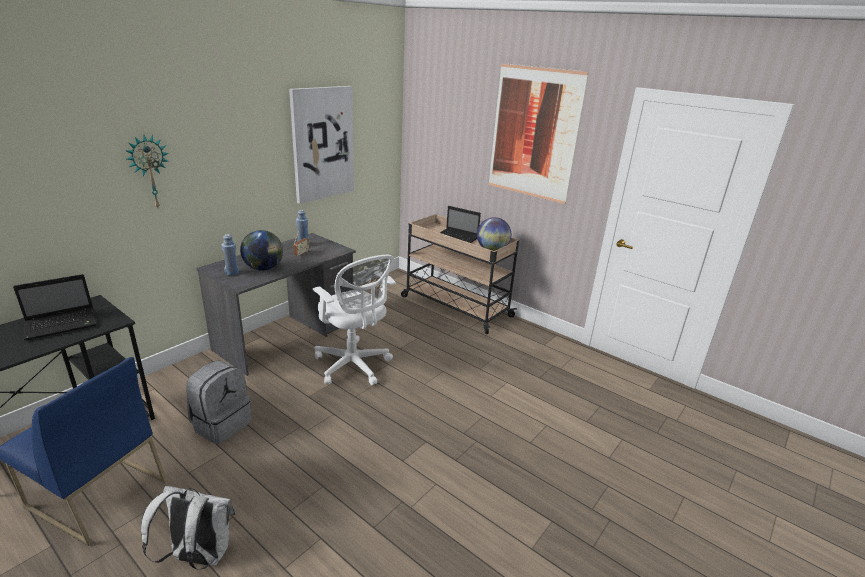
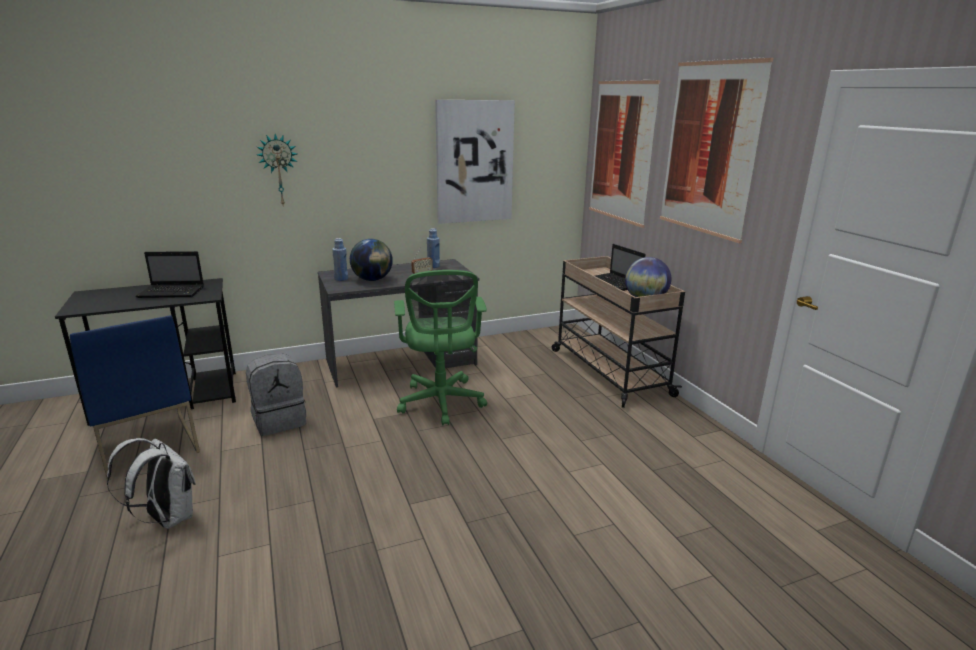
camera: 30 degrees right, 5 degrees down
white office chair [313,255,396,386] -> green office chair [394,270,487,425]
none -> picture [589,80,661,228]

